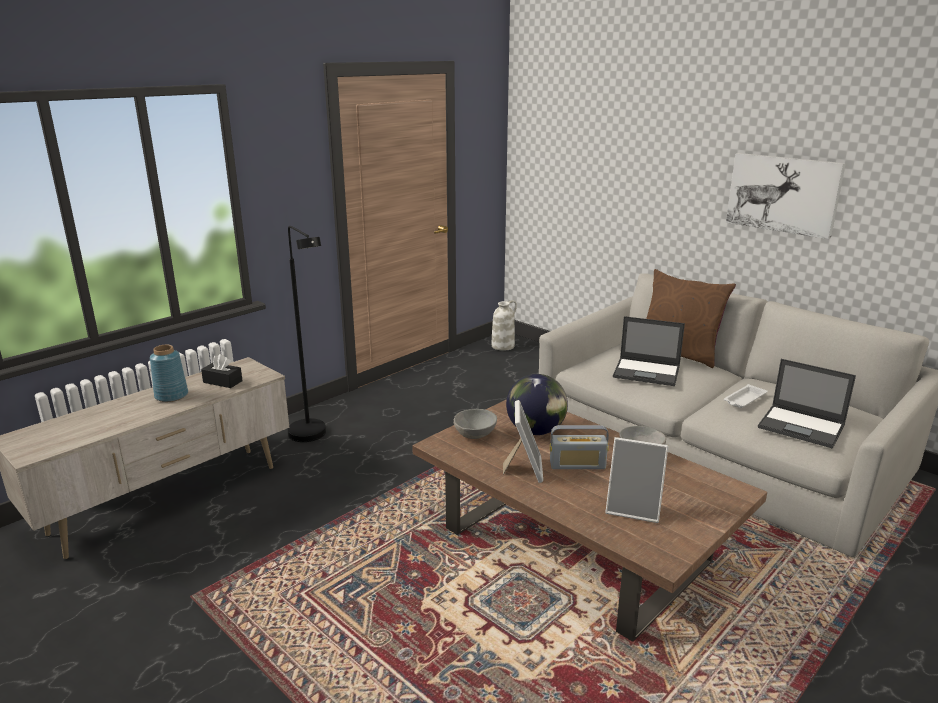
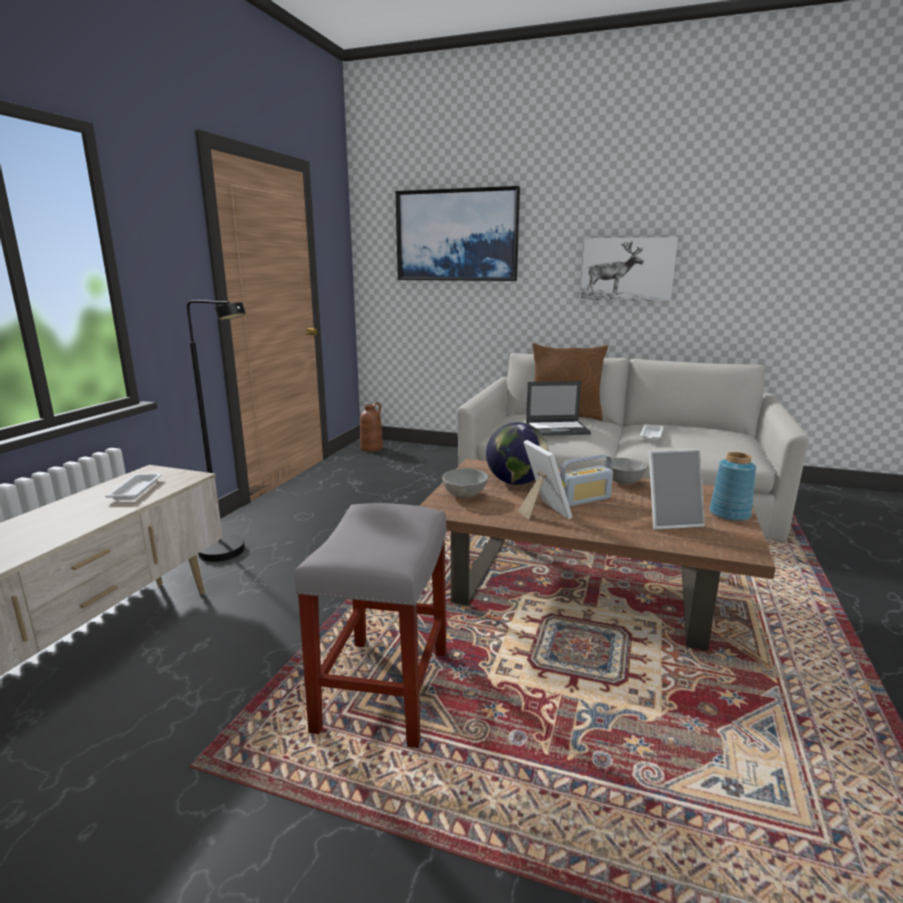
camera: 25 degrees left, 5 degrees down
blue vase [150,344,188,402] -> blue vase moved to [710,452,756,521]
black tissue box [201,354,243,388] -> white tray [105,473,162,500]
white vase [492,300,517,351] -> brown vase [360,402,383,452]
laptop [758,359,856,448] -> none
none -> grey stool [295,503,447,748]
none -> picture [395,186,520,281]

